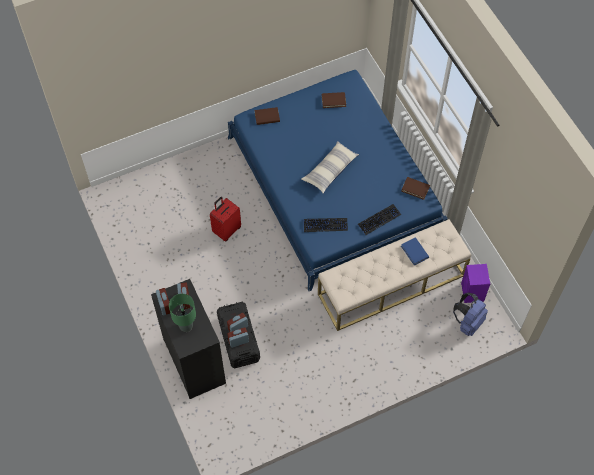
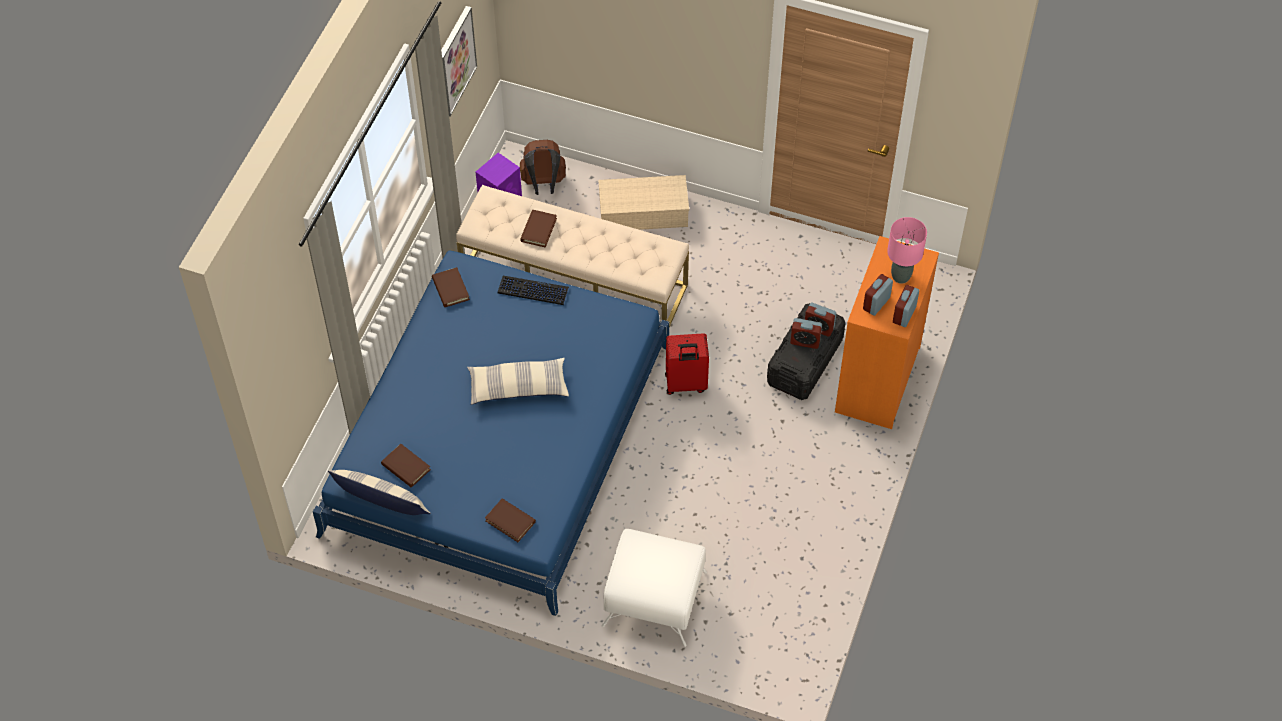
camera: 135 degrees left, 5 degrees down
black dresser [151,279,226,399] -> orange dresser [835,236,939,429]
green table lamp [169,294,196,332] -> pink table lamp [887,217,927,284]
red suitcase [210,197,241,241] -> red suitcase moved to [665,333,709,395]
keyboard [304,218,348,232] -> none
blue book [401,237,429,266] -> brown book [520,210,557,248]
blue backpack [453,293,488,336] -> brown backpack [520,140,566,195]
none -> pillow [328,470,431,515]
none -> picture [441,6,477,117]
none -> beige storage box [598,175,689,230]
none -> white ottoman [601,529,707,647]

